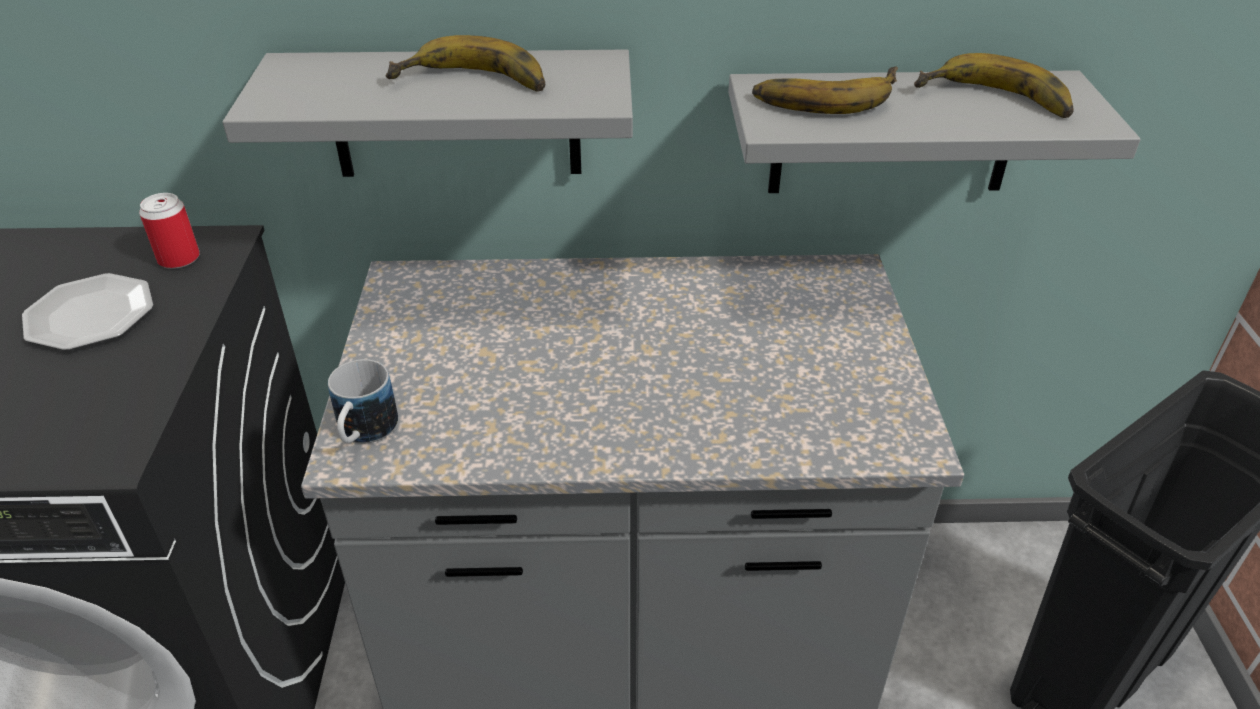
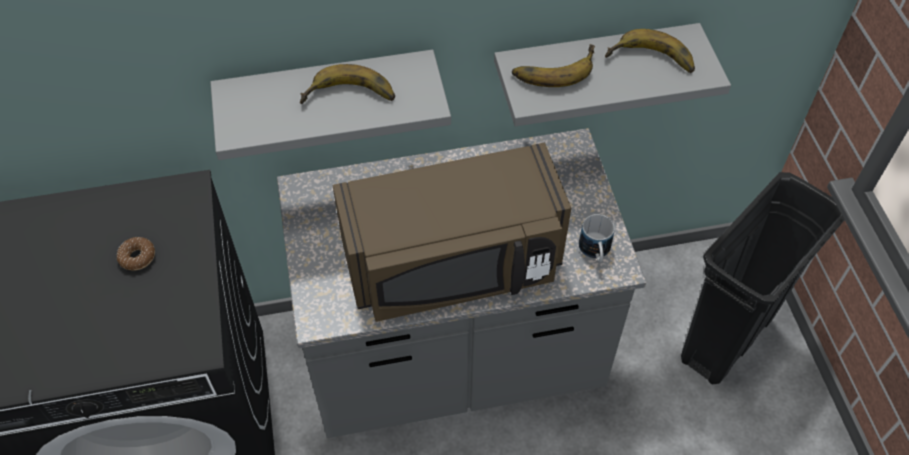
camera: 10 degrees left, 15 degrees up
plate [22,273,154,351] -> donut [117,237,155,271]
can [139,193,200,269] -> none
mug [328,359,398,444] -> mug moved to [579,214,615,263]
none -> brown microwave [333,143,571,322]

